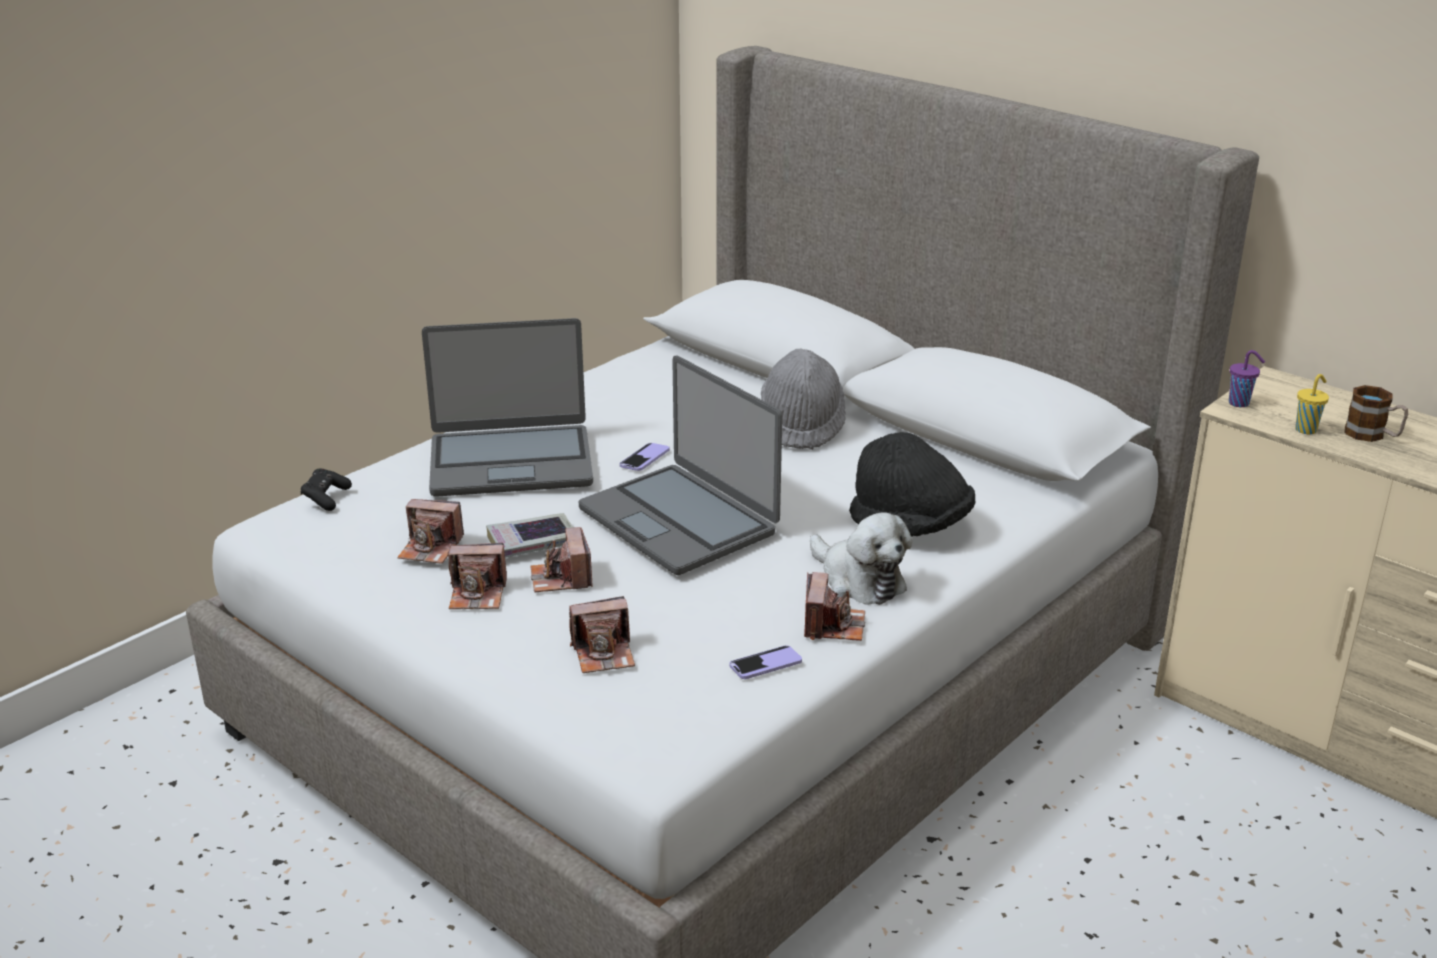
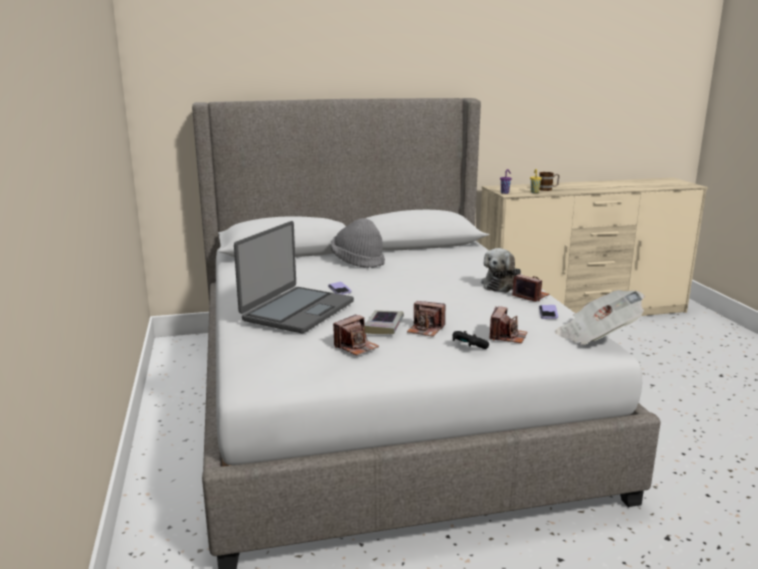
camera: 55 degrees left, 10 degrees down
black game controller [301,469,352,511] -> black game controller moved to [453,331,489,349]
camera [448,543,507,609] -> none
laptop [579,356,782,575] -> none
plush toy [810,513,912,605] -> plush toy turned 120 degrees clockwise [481,248,521,293]
black hat [849,432,976,537] -> none
none -> newspaper [555,290,645,345]

